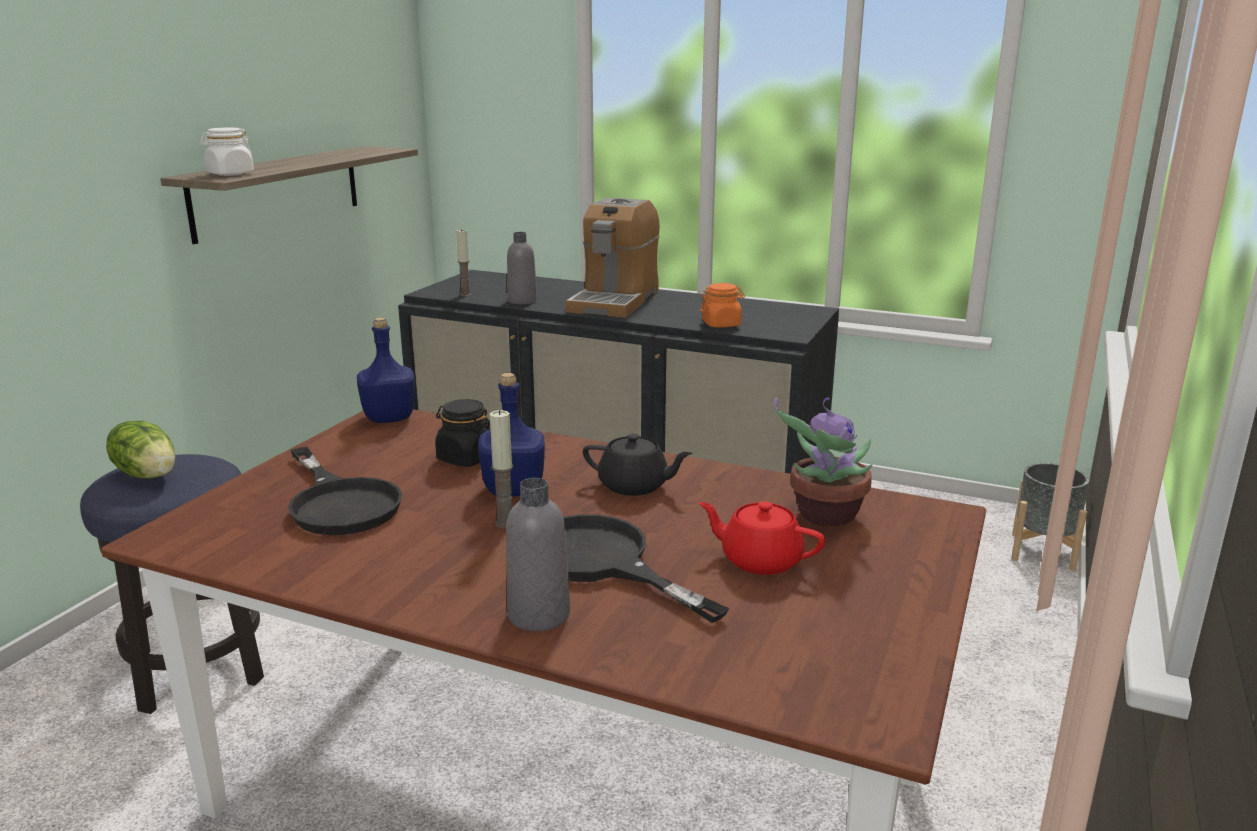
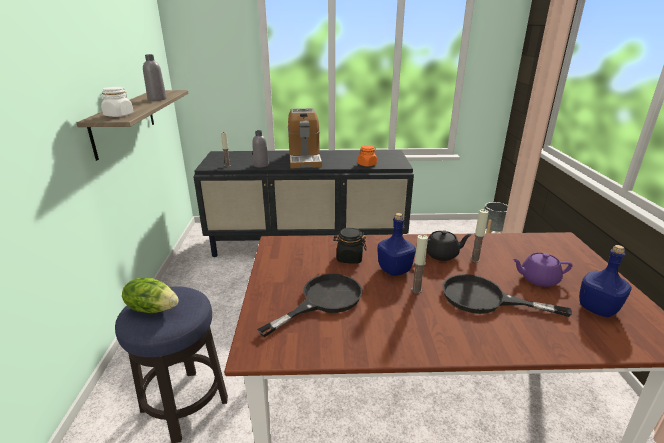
camera: 25 degrees left, 5 degrees up
black frying pan [288,446,402,535] -> black frying pan turned 75 degrees counterclockwise [257,274,363,337]
blue bottle [357,318,415,423] -> blue bottle moved to [579,245,632,317]
grey bottle [506,478,570,631] -> grey bottle moved to [143,54,167,101]
red teapot [698,501,825,575] -> purple teapot [512,253,572,287]
potted plant [773,397,872,526] -> none
none -> candle [470,209,489,263]

